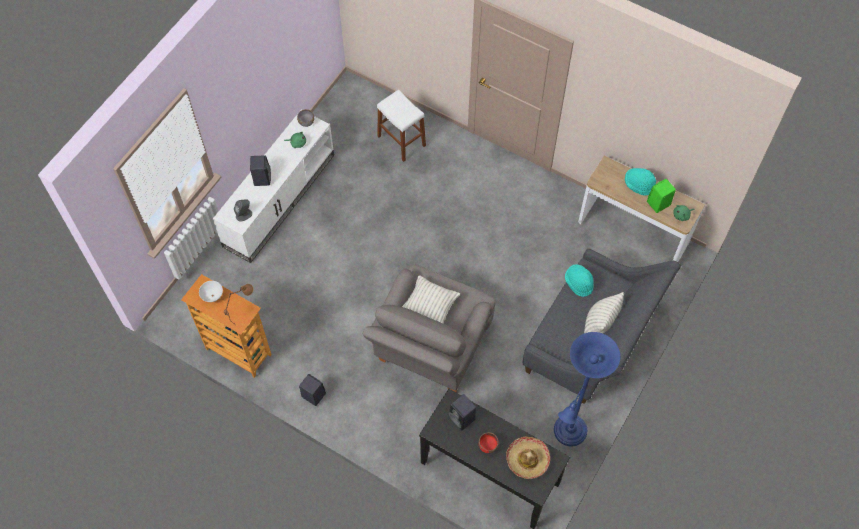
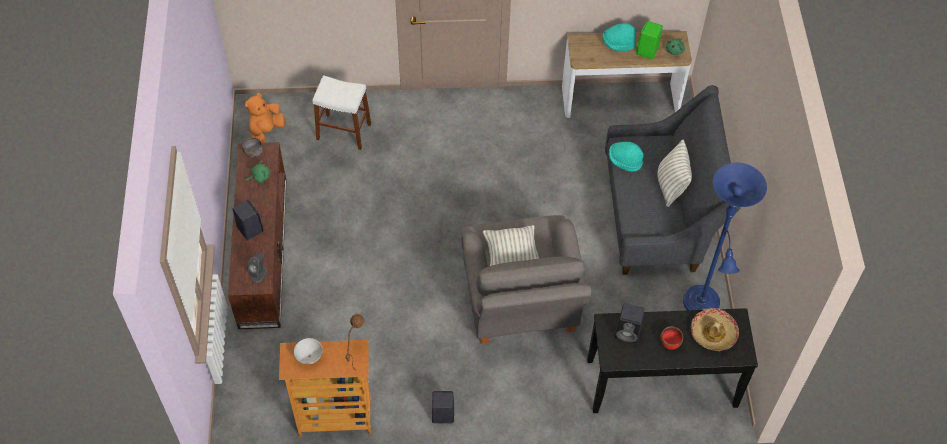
camera: 35 degrees left, 5 degrees down
white tv stand [213,110,334,263] -> brown tv stand [228,142,286,329]
none -> orange plush toy [245,93,285,143]

